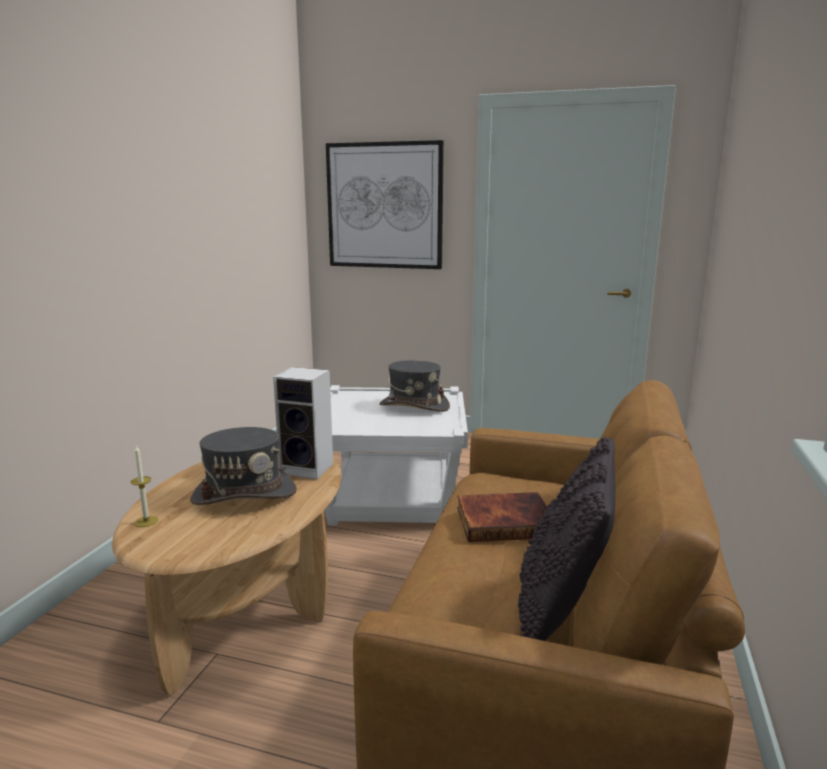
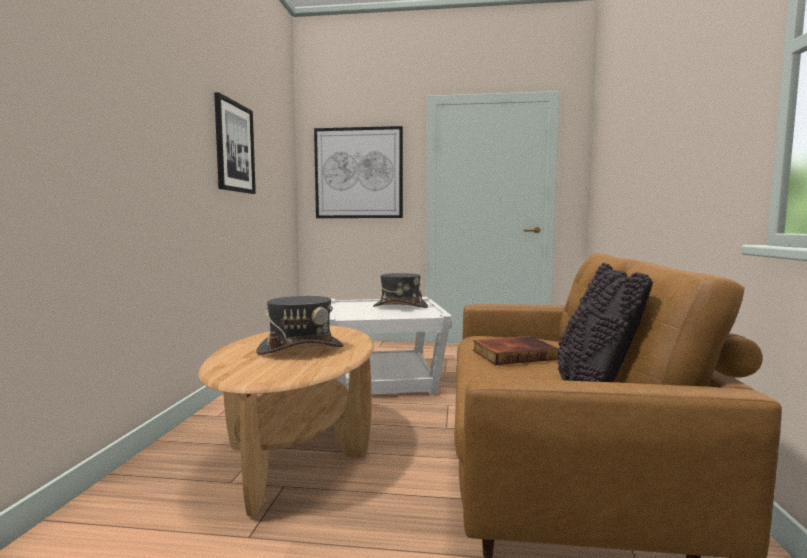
camera: 10 degrees left, 10 degrees down
candle [131,445,158,527] -> none
speaker [273,367,333,479] -> none
none -> picture [214,92,256,194]

